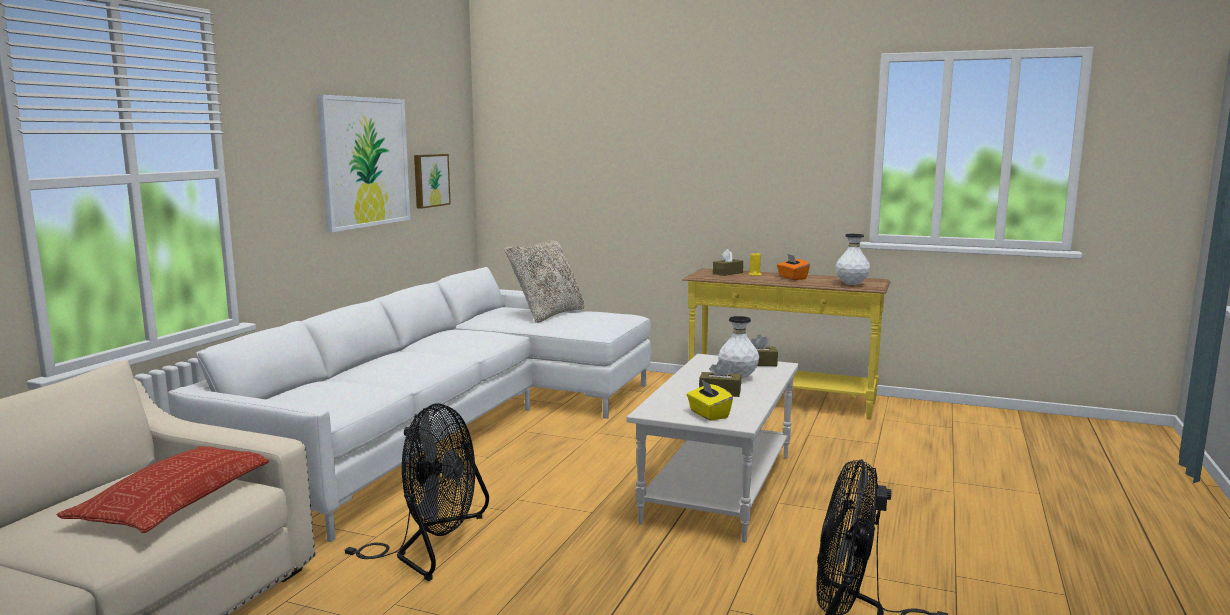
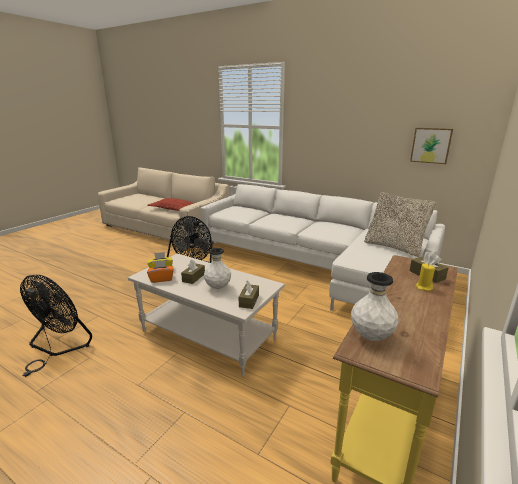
camera: 100 degrees right, 10 degrees up
picture [317,95,410,232] -> none
orange tissue box [777,254,810,280] -> orange tissue box moved to [147,261,174,283]

